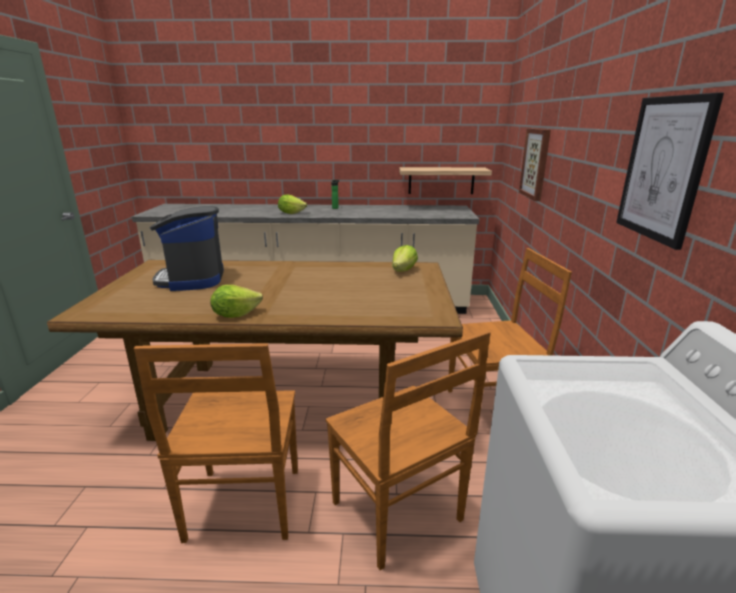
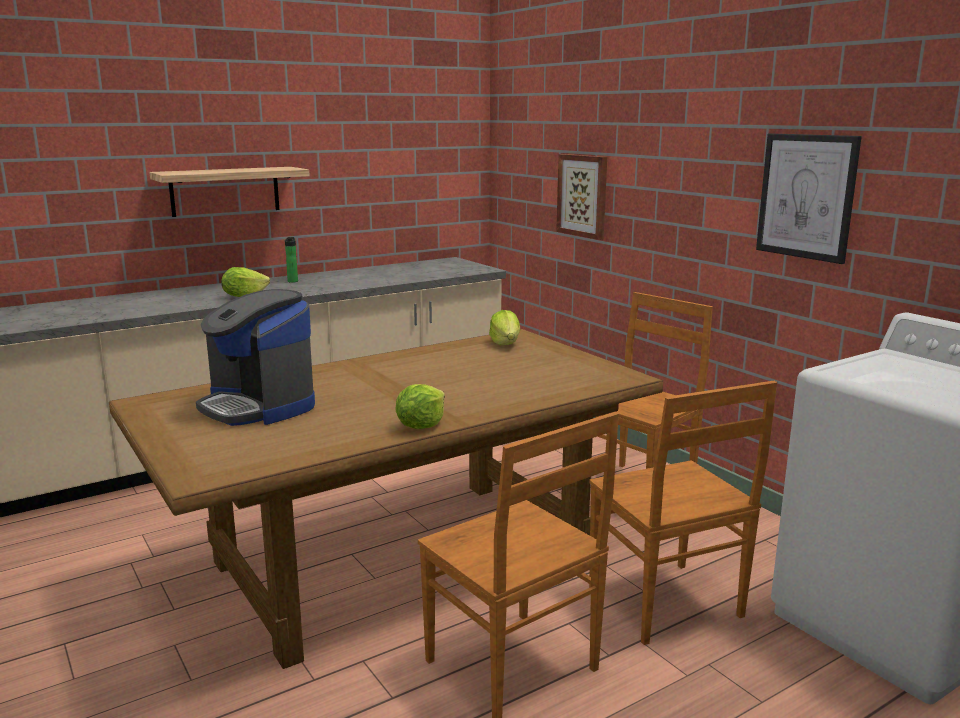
camera: 35 degrees left, 5 degrees down
brown chair [326,330,491,571] -> brown chair turned 45 degrees clockwise [589,381,777,645]
shelf [399,167,492,194] -> shelf moved to [149,167,310,217]

